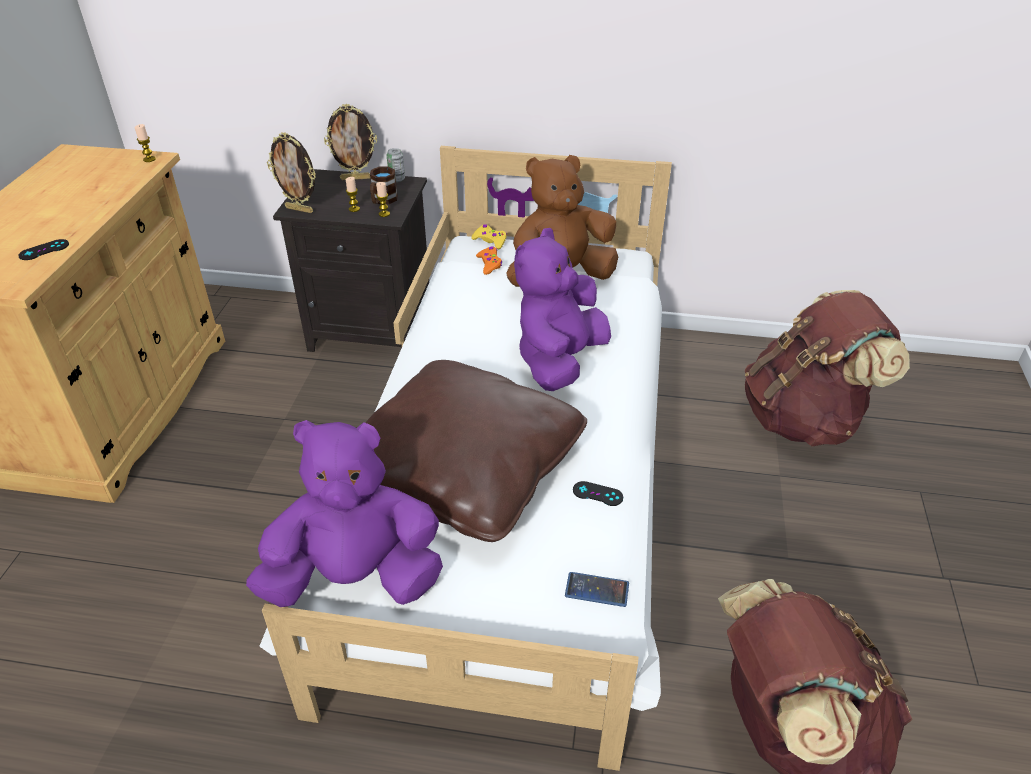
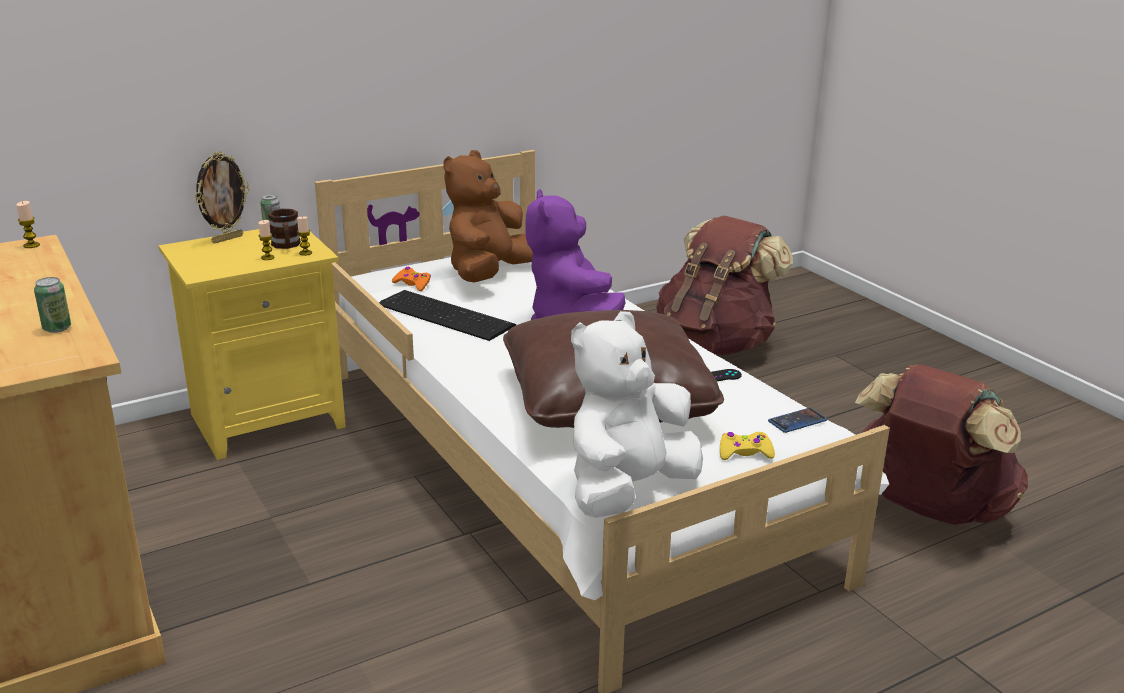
camera: 40 degrees left, 15 degrees down
black game controller [18,239,69,260] -> can [34,277,71,333]
purple plush toy [246,420,443,607] -> white plush toy [571,311,703,518]
picture frame [267,132,316,213] -> none
black nightstand [273,169,429,352] -> yellow nightstand [159,229,346,460]
yellow game controller [471,224,507,249] -> yellow game controller moved to [720,432,775,460]
none -> keyboard [379,290,516,341]

